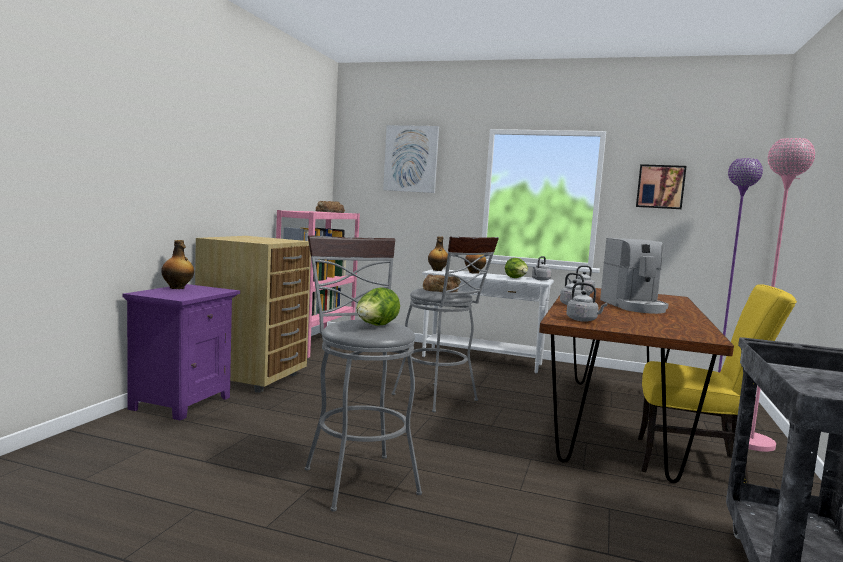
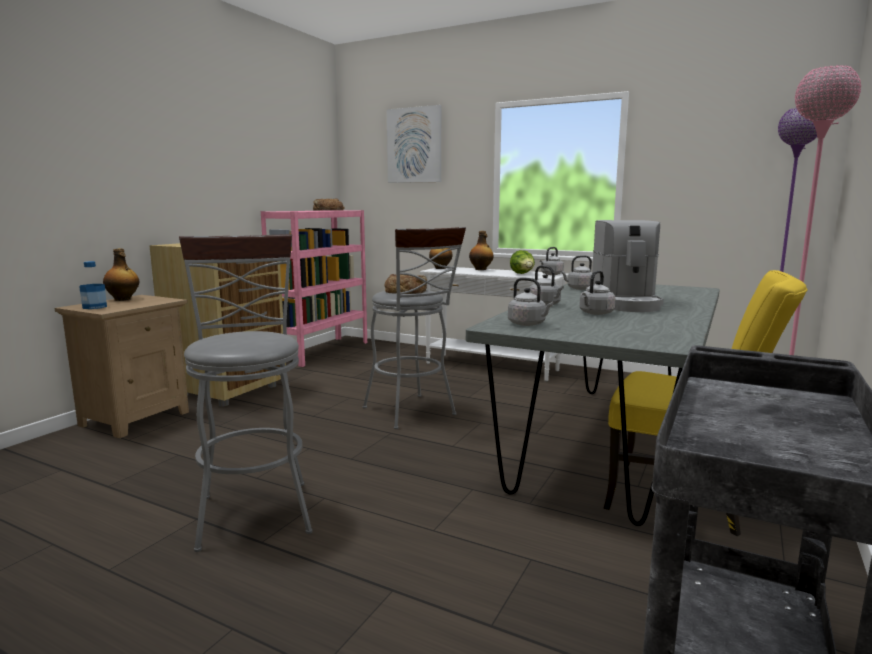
camera: 10 degrees right, 5 degrees up
purple nightstand [122,284,240,420] -> beige nightstand [55,295,189,438]
lettuce [357,287,400,326] -> none
brown dining table [539,288,734,483] -> grey dining table [466,283,720,526]
picture [636,164,687,209] -> none
none -> bottle [79,261,107,309]
none -> grey kettle [579,270,616,315]

